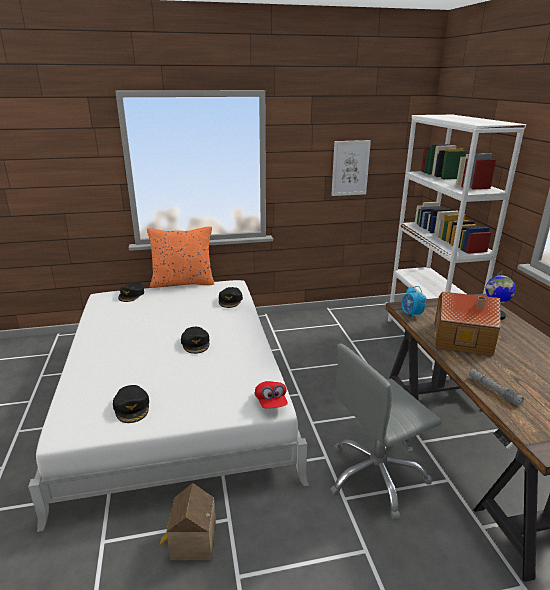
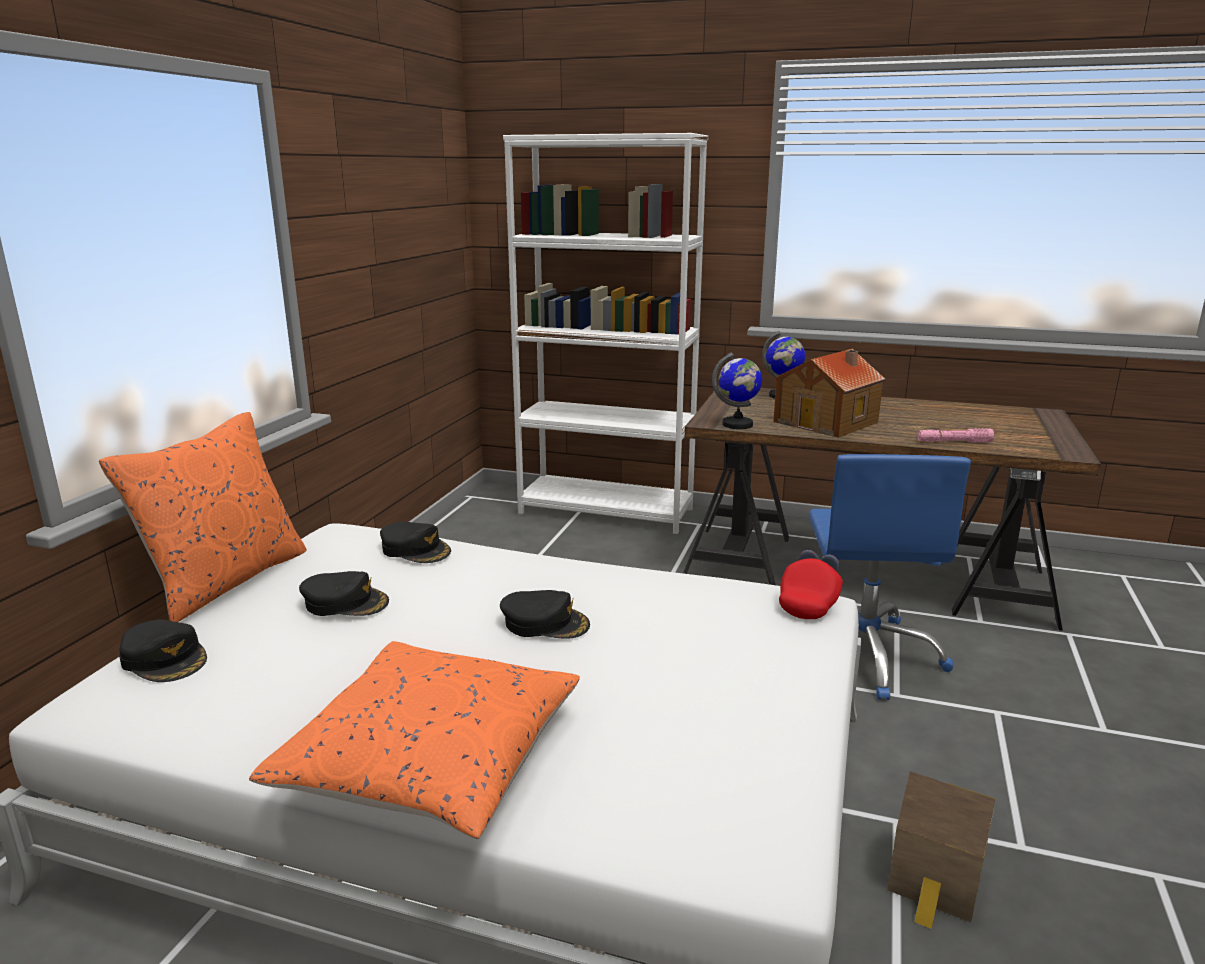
camera: 60 degrees left, 5 degrees down
black cap [113,385,149,423] -> black cap moved to [299,571,389,616]
red cap [255,381,288,409] -> red cap turned 75 degrees counterclockwise [779,550,843,619]
grey office chair [330,343,442,519] -> blue office chair [809,454,971,700]
picture [331,140,371,196] -> none
alarm clock [402,286,426,319] -> globe [712,352,762,429]
grey flashlight [469,369,524,406] -> pink flashlight [917,428,994,442]
none -> orange pillow [249,641,580,839]

